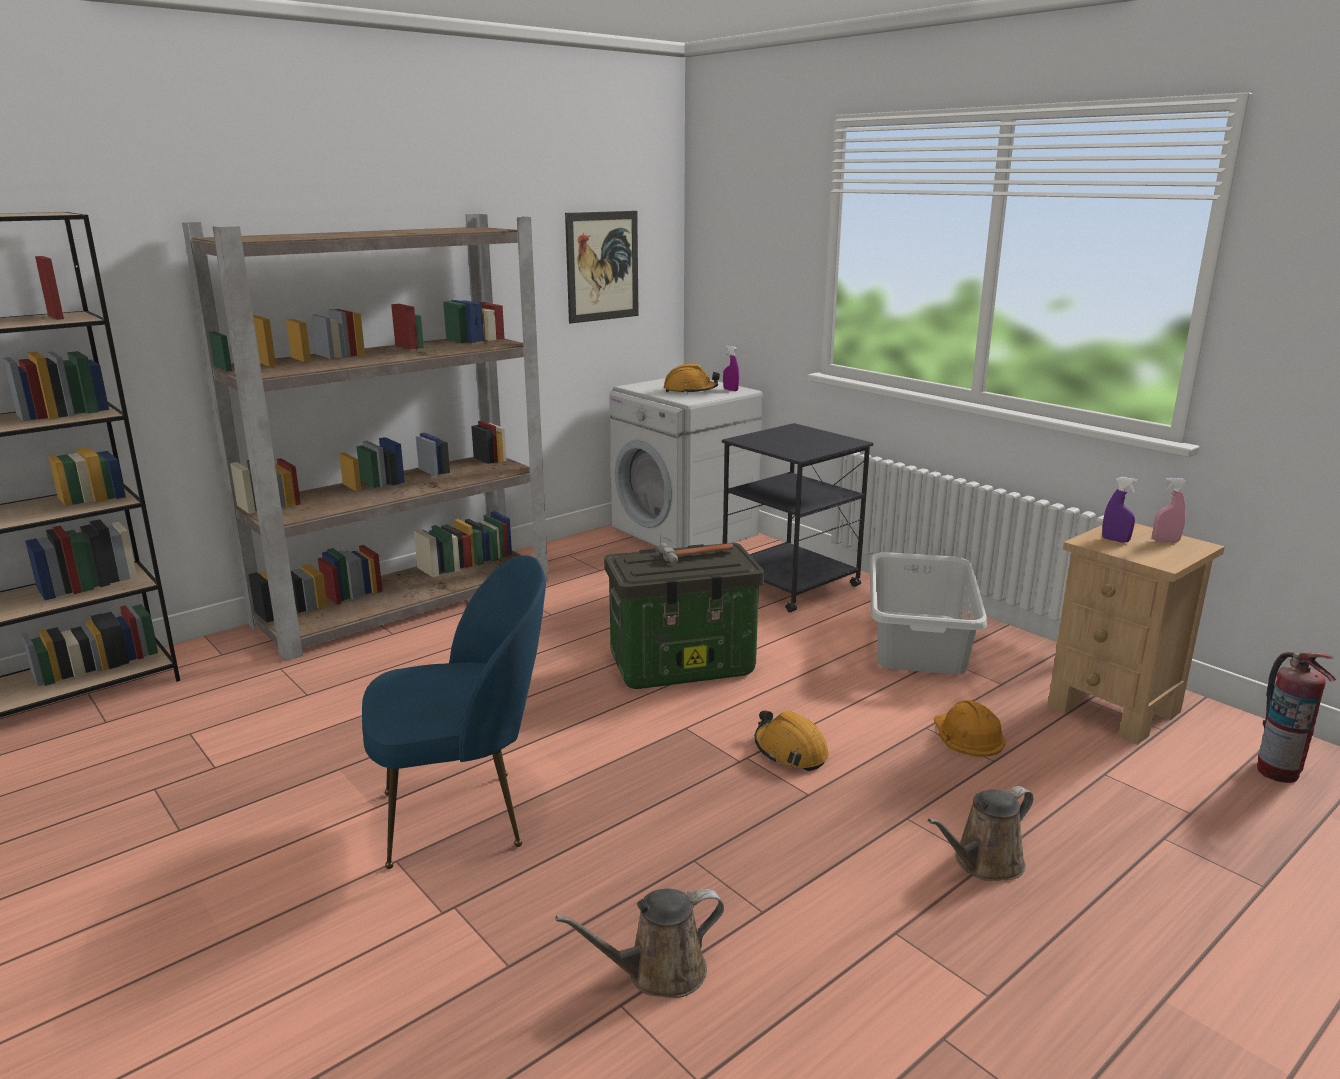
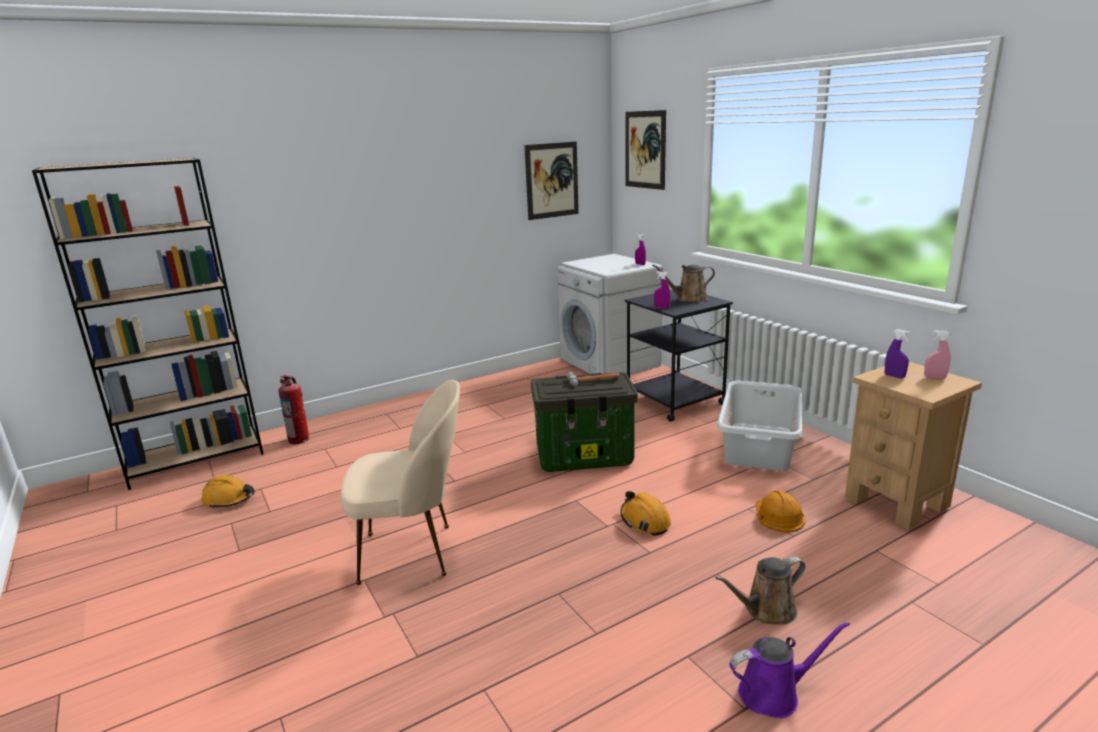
camera: 10 degrees right, 0 degrees up
brown bookcase [182,214,548,661] -> none
blue chair [362,555,546,869] -> beige chair [341,380,460,585]
brown watering can [556,889,724,998] -> brown watering can moved to [652,265,715,302]
orange hard hat [664,364,720,394] -> orange hard hat moved to [202,475,255,509]
fire extinguisher [1257,651,1336,783] -> fire extinguisher moved to [278,375,309,444]
none -> picture [625,110,666,190]
none -> purple spray bottle [654,271,670,308]
none -> purple watering can [730,622,850,718]

